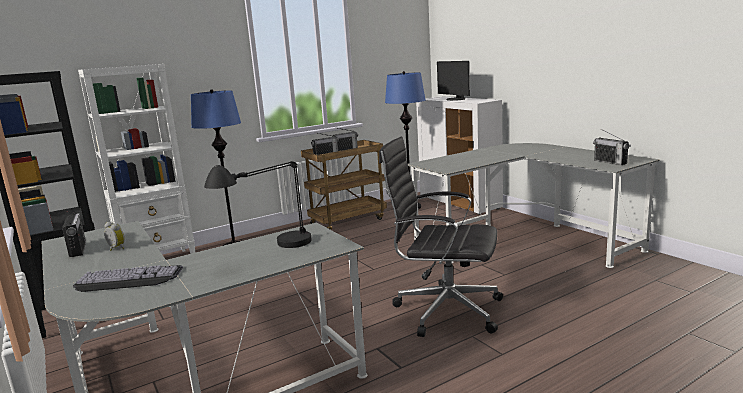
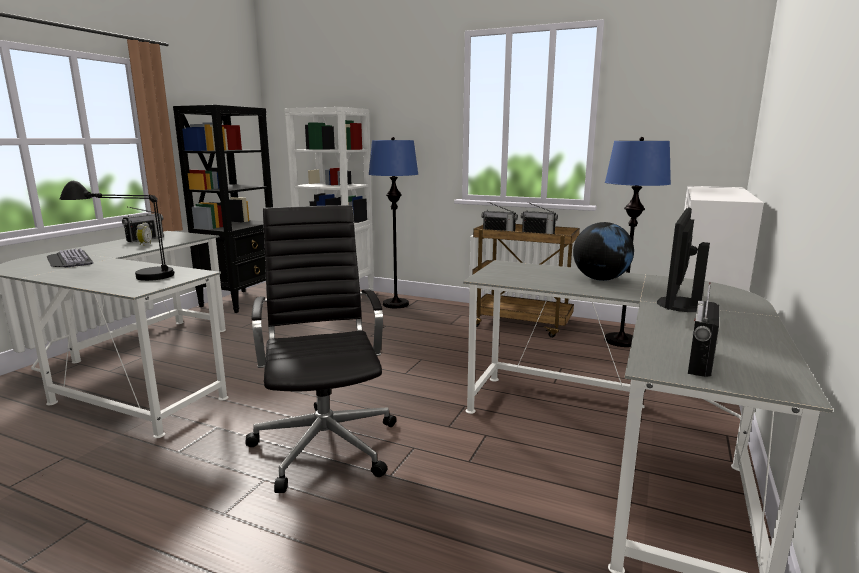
camera: 55 degrees right, 0 degrees up
monitor [437,61,470,101] -> monitor moved to [657,207,710,312]
none -> globe [573,222,634,281]

